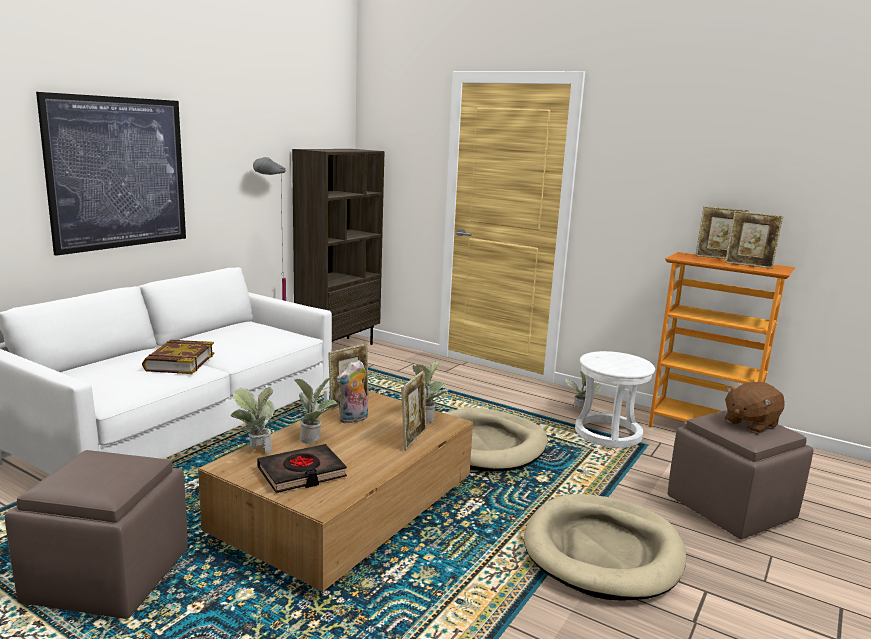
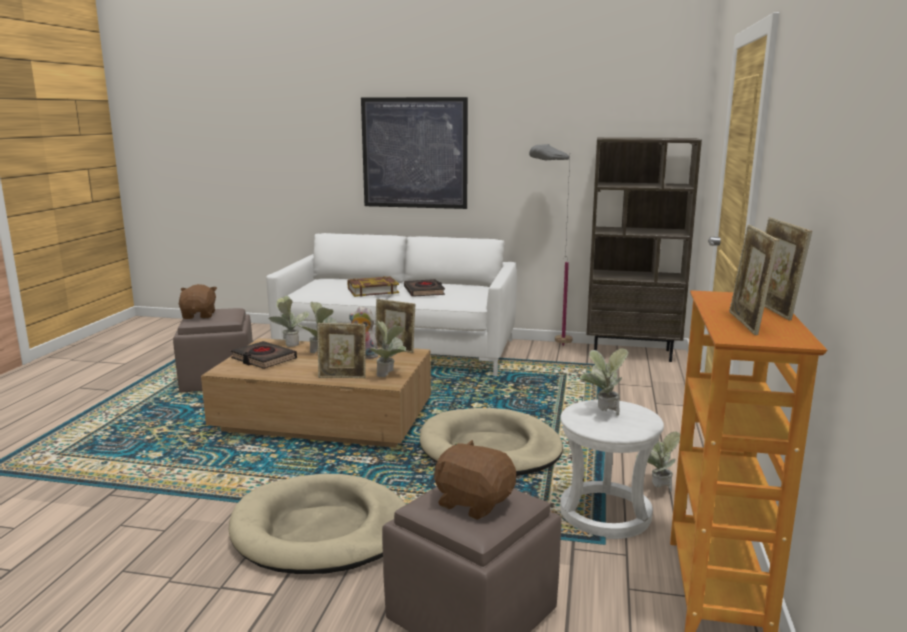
camera: 70 degrees right, 0 degrees up
none -> brown plush toy [179,284,217,319]
none -> black book [404,279,445,297]
none -> potted plant [580,348,629,416]

